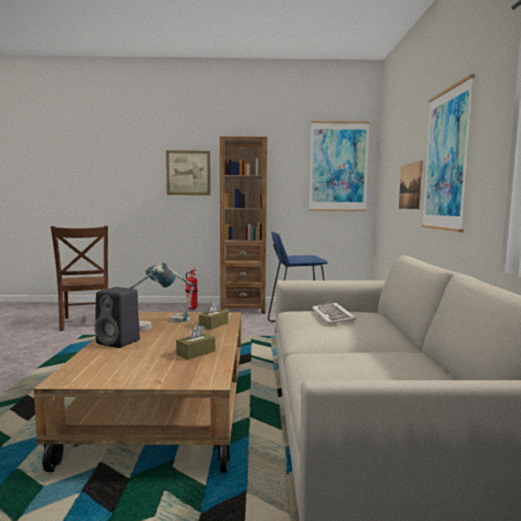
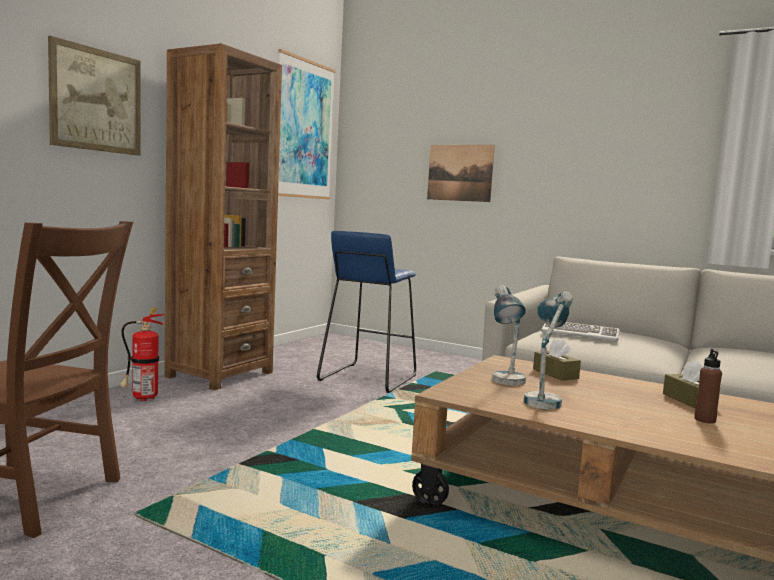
camera: 60 degrees left, 0 degrees up
black speaker [95,287,140,348] -> none
picture [421,74,475,232] -> none
none -> brown bottle [694,349,722,424]

